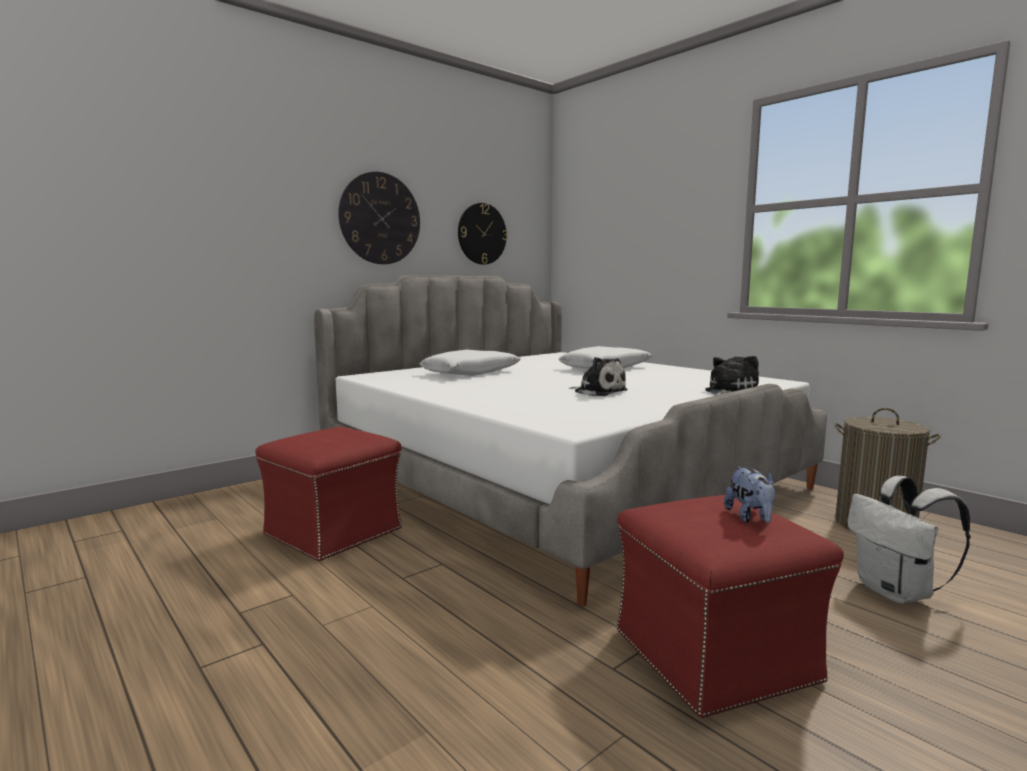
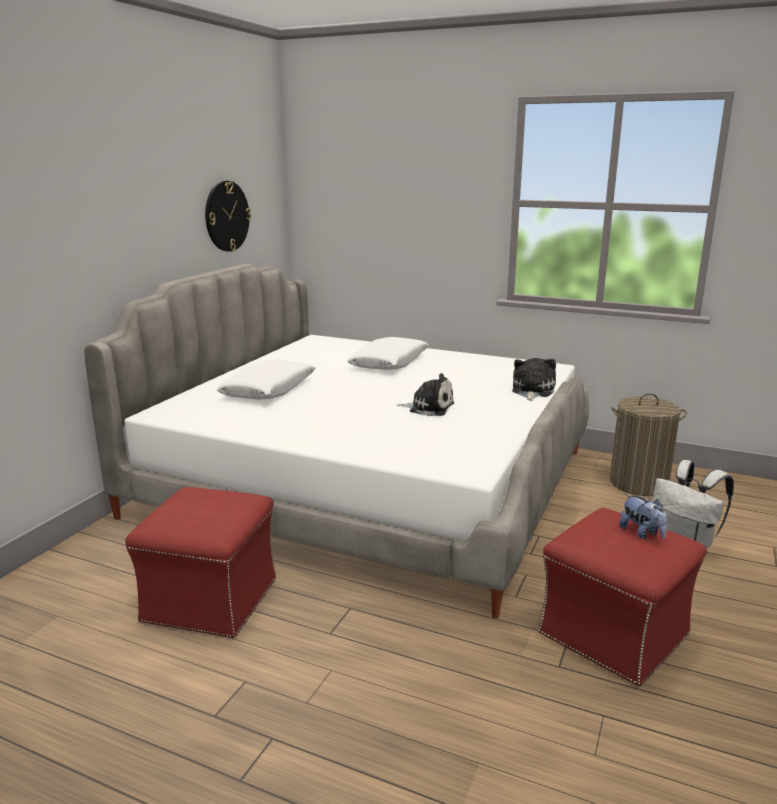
camera: 25 degrees left, 10 degrees up
wall clock [338,172,420,264] -> none

